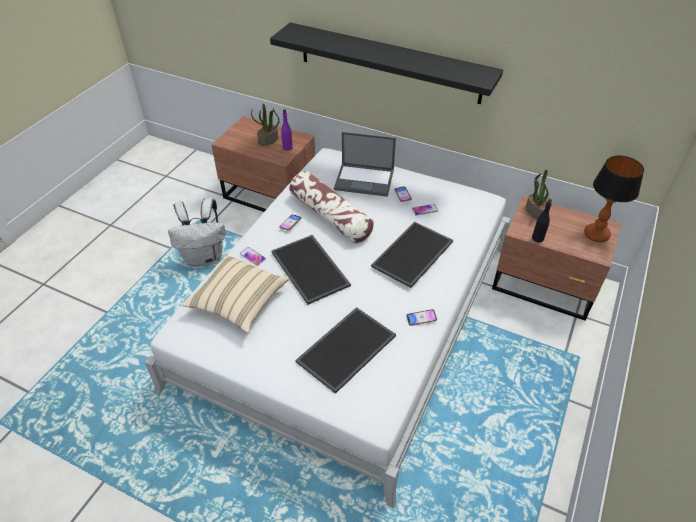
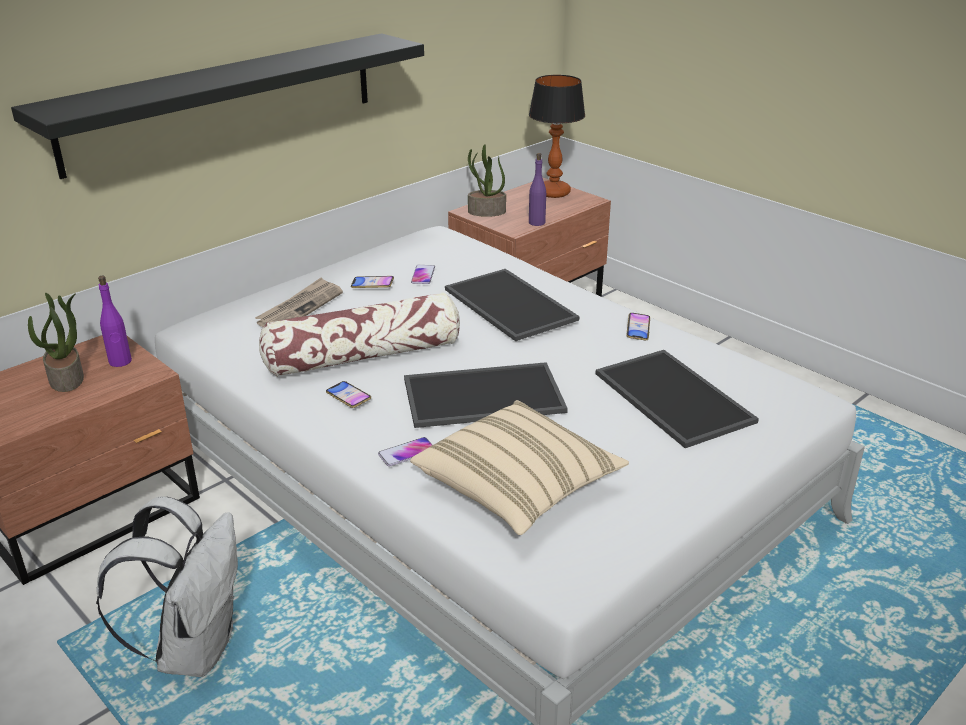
camera: 70 degrees left, 15 degrees down
laptop [334,132,396,197] -> newspaper [255,277,343,327]
black bottle [532,198,552,242] -> purple bottle [529,153,546,226]

